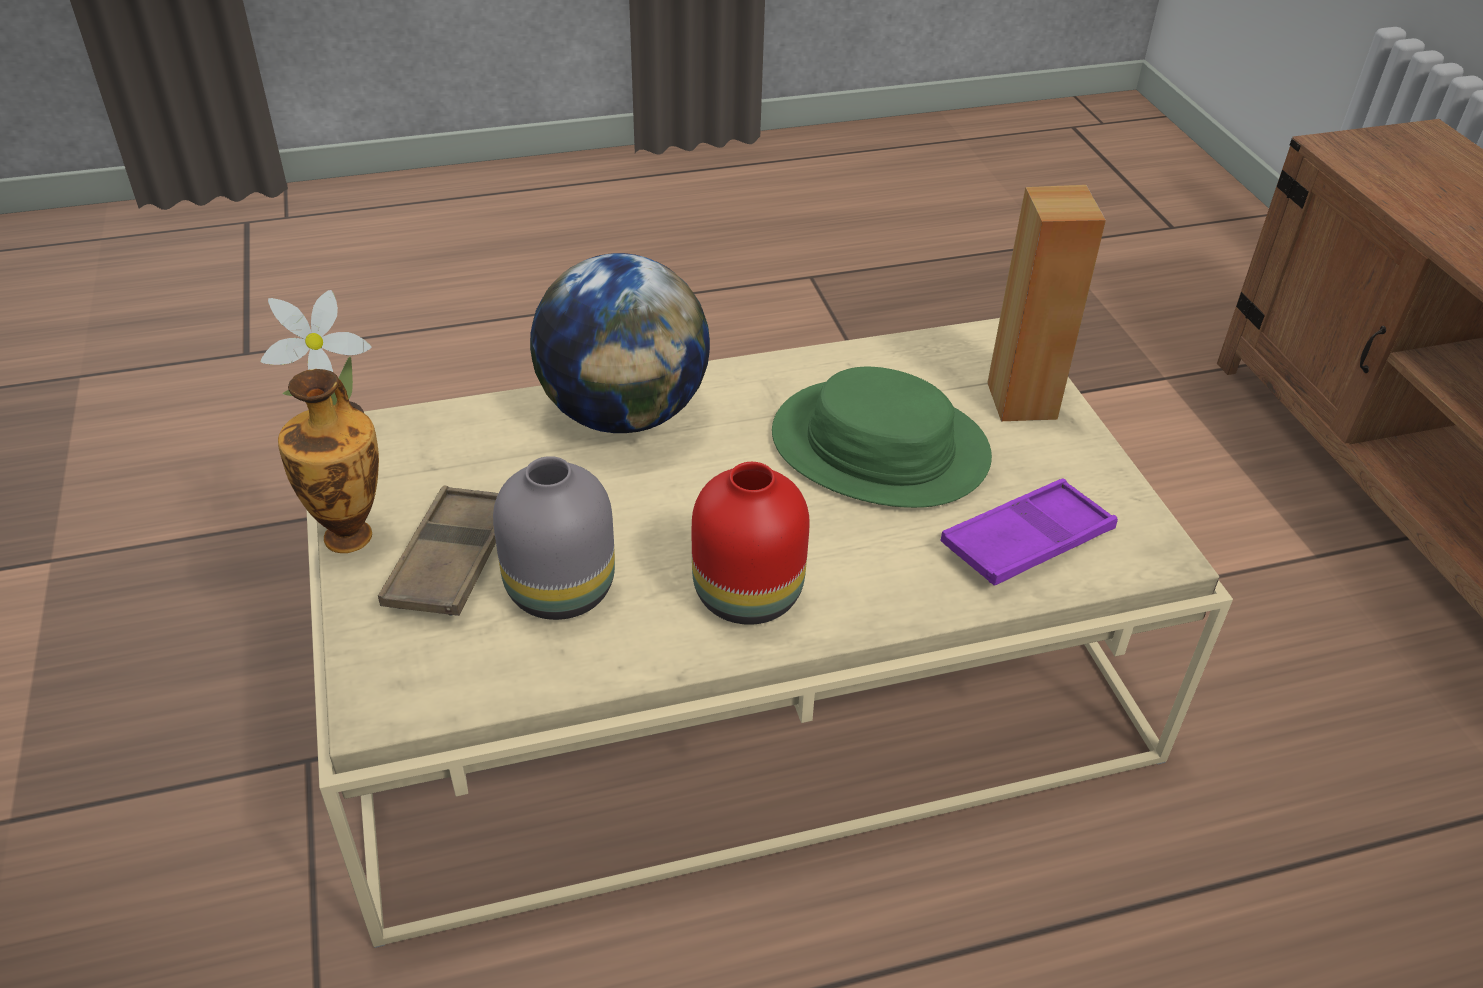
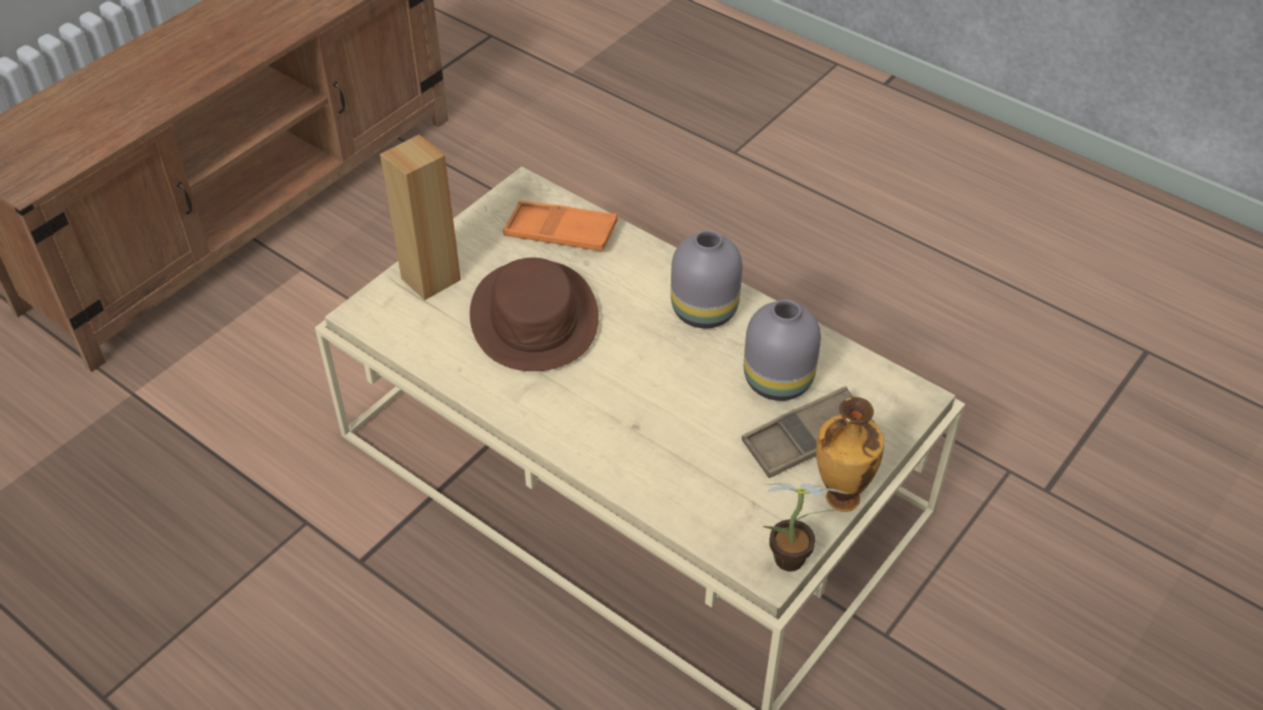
camera: 125 degrees left, 5 degrees up
globe [530,253,710,433] -> none
red vase [692,462,810,625] -> grey vase [671,230,743,328]
green hat [772,367,992,508] -> brown hat [470,258,599,371]
purple tray [940,479,1118,586] -> orange tray [503,201,618,251]

